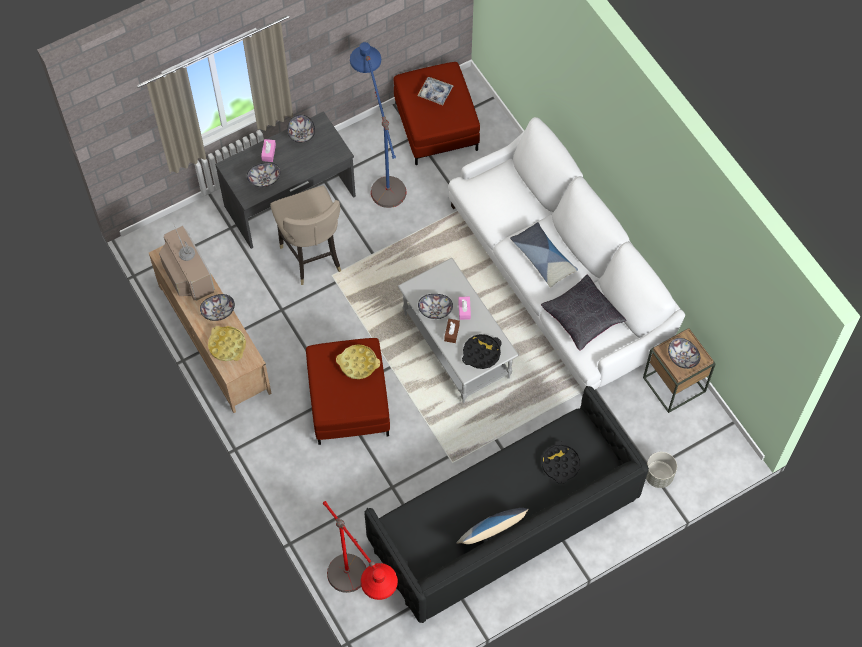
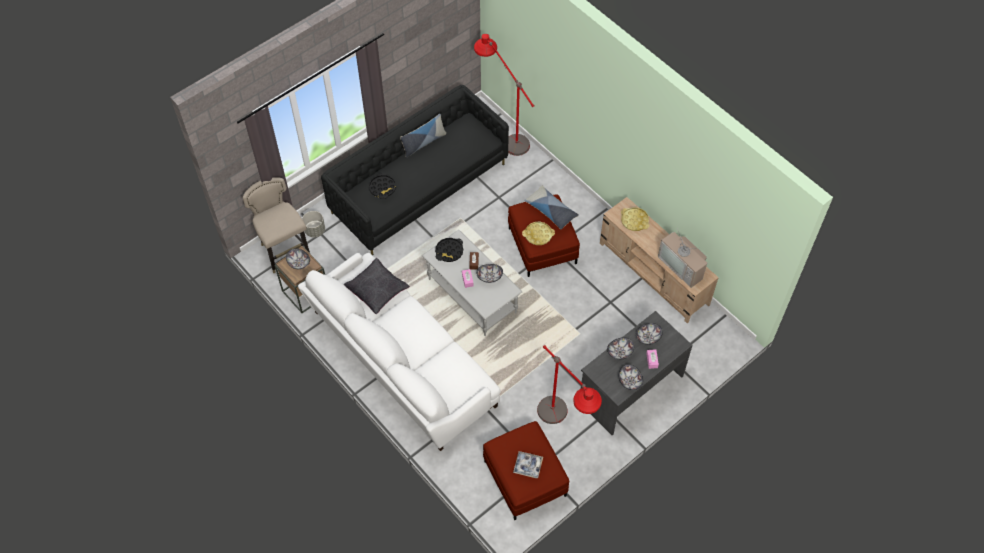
camera: 170 degrees right, 5 degrees down
bowl [200,294,235,321] -> bowl moved to [607,337,634,360]
beige stool [270,185,341,285] -> beige stool moved to [243,177,310,273]
blue floor lamp [350,42,406,208] -> red floor lamp [537,345,602,424]
pillow [510,222,578,288] -> pillow moved to [524,186,579,230]

